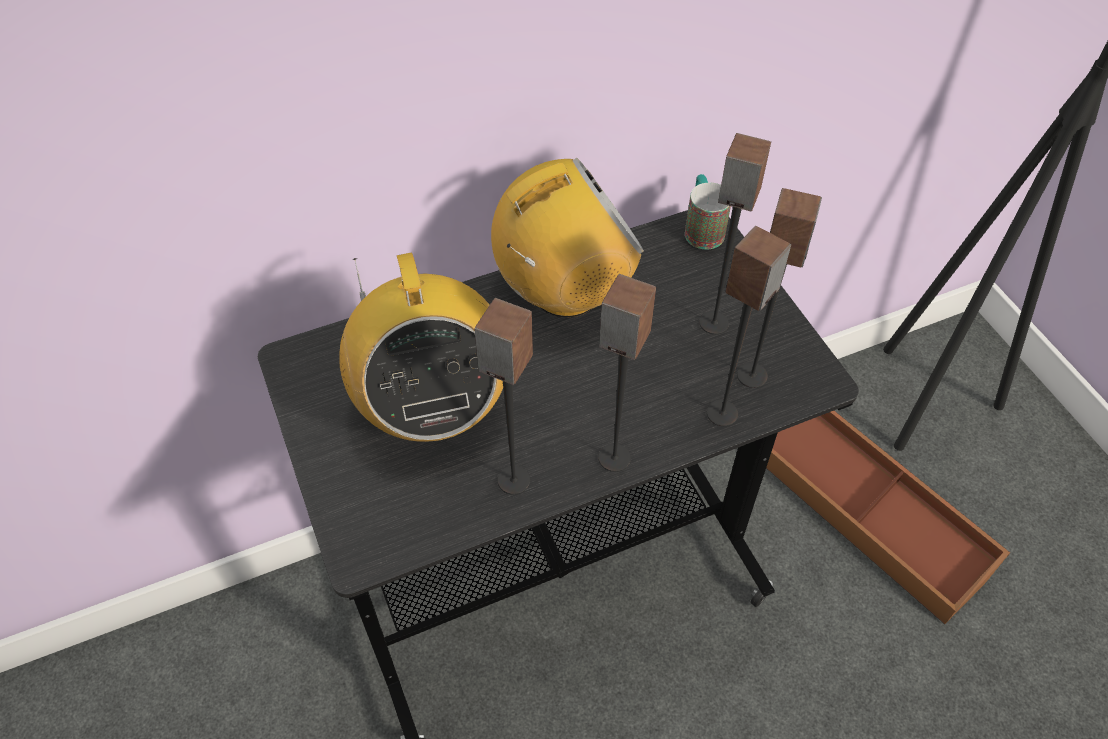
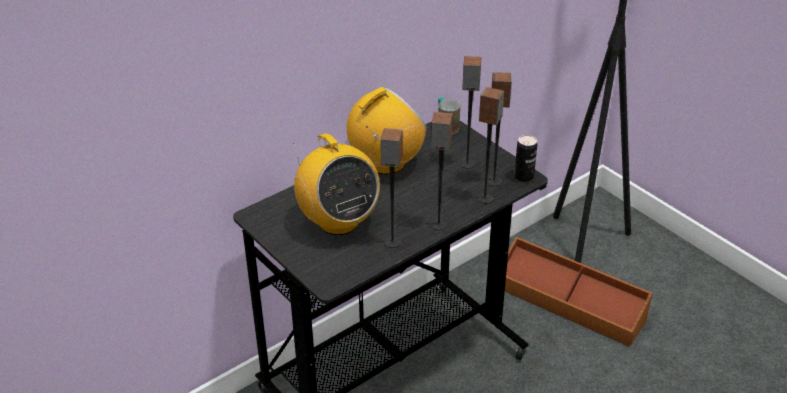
camera: 15 degrees left, 15 degrees down
none -> can [514,135,537,182]

